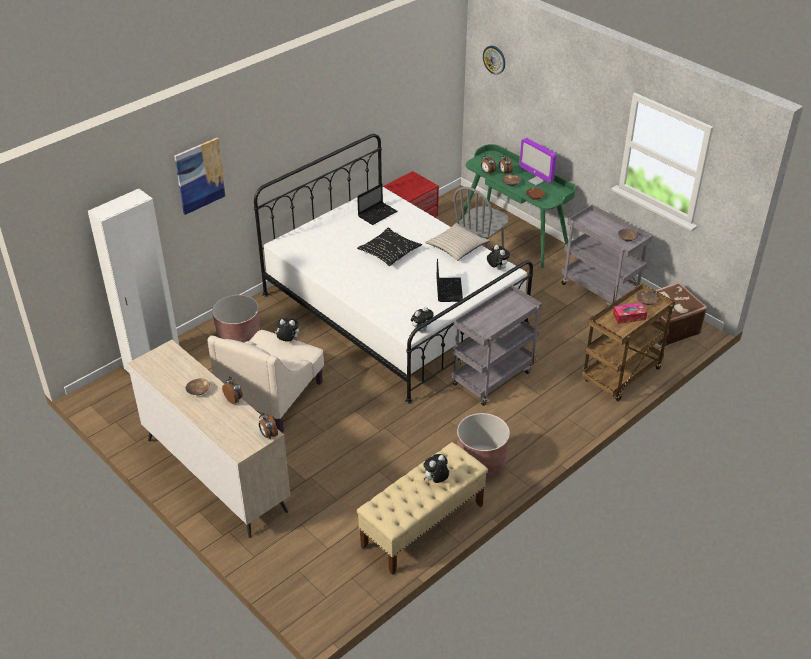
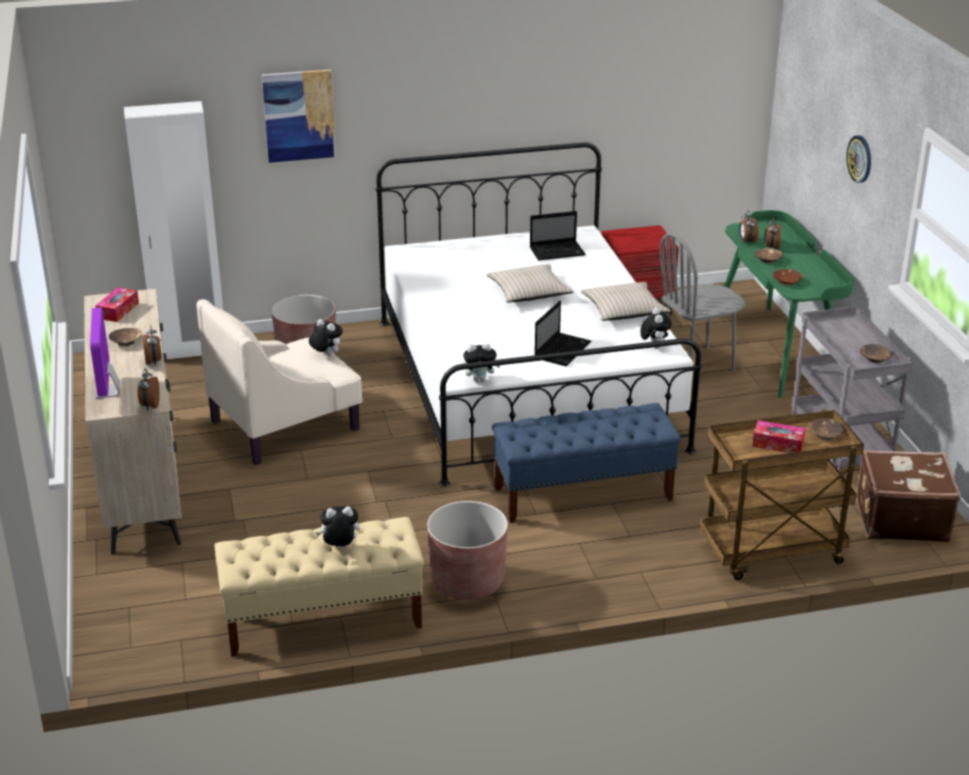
camera: 30 degrees right, 10 degrees down
black pillow [357,228,422,266] -> beige pillow [486,264,574,302]
grey cart [452,285,542,406] -> blue bench [492,403,681,523]
wall clock [483,46,505,75] -> wall clock moved to [846,135,871,183]
monitor [519,138,556,186] -> monitor moved to [90,307,120,398]
none -> tissue box [96,287,139,322]

